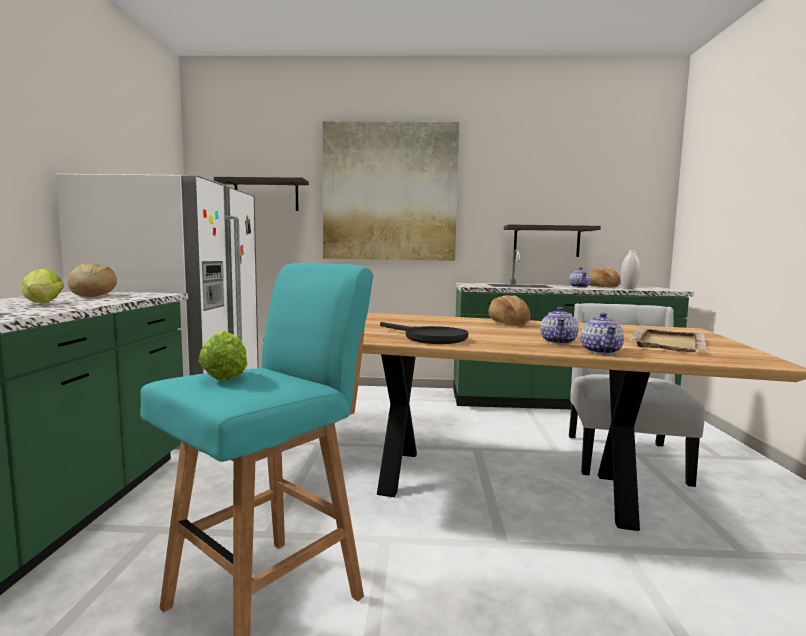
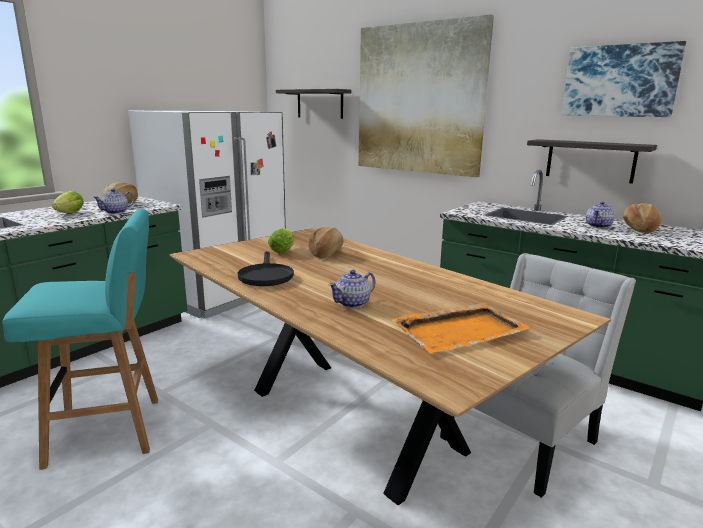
camera: 35 degrees right, 10 degrees up
lettuce [198,331,247,381] -> lettuce moved to [268,228,293,253]
bread [488,296,530,326] -> bread moved to [308,227,344,259]
teapot [581,313,624,354] -> teapot moved to [93,189,134,214]
white vase [621,250,641,289] -> none
beige tray [629,327,708,352] -> orange tray [391,302,530,354]
none -> picture [562,41,686,117]

